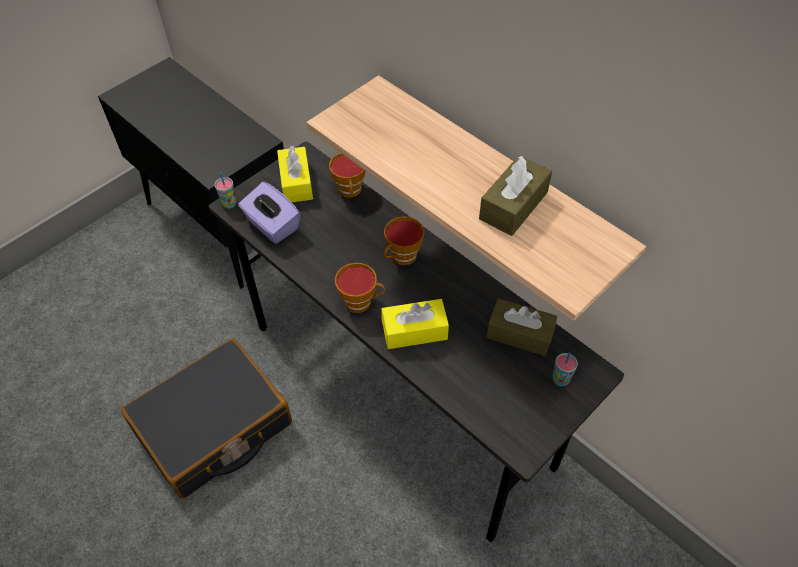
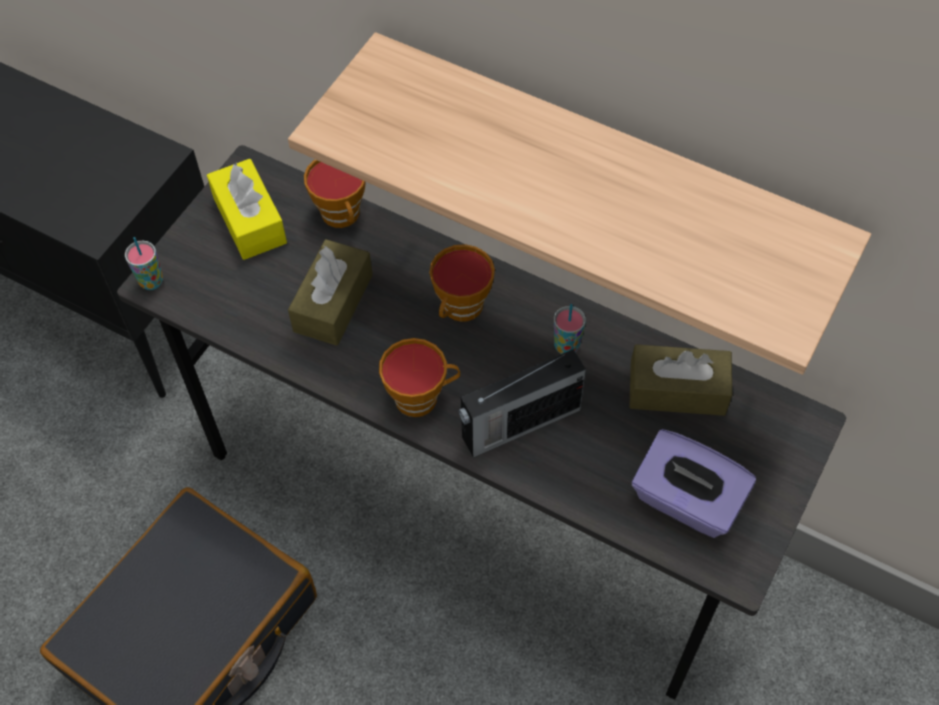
camera: 15 degrees left, 5 degrees up
purple tissue box [238,182,300,244] -> purple tissue box moved to [632,429,756,538]
yellow tissue box [382,299,449,349] -> radio [458,349,586,458]
brown tissue box [479,155,552,236] -> brown tissue box moved to [288,239,373,346]
cup [552,352,578,386] -> cup moved to [554,304,586,354]

